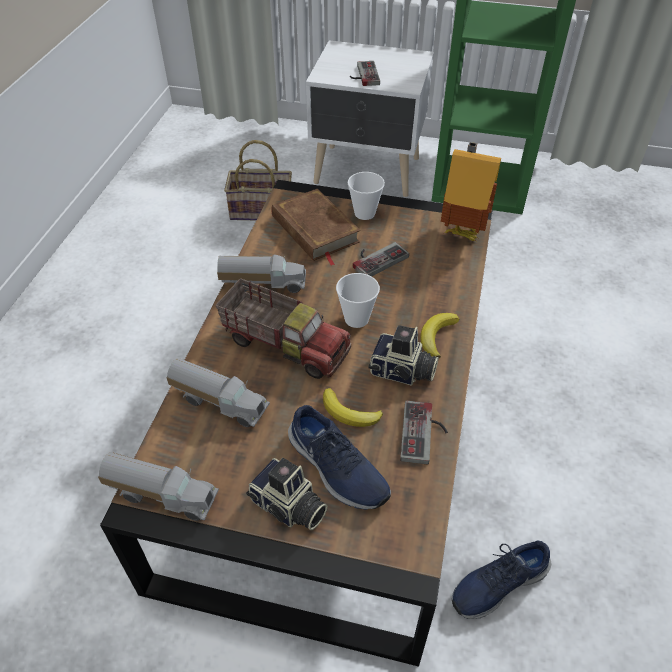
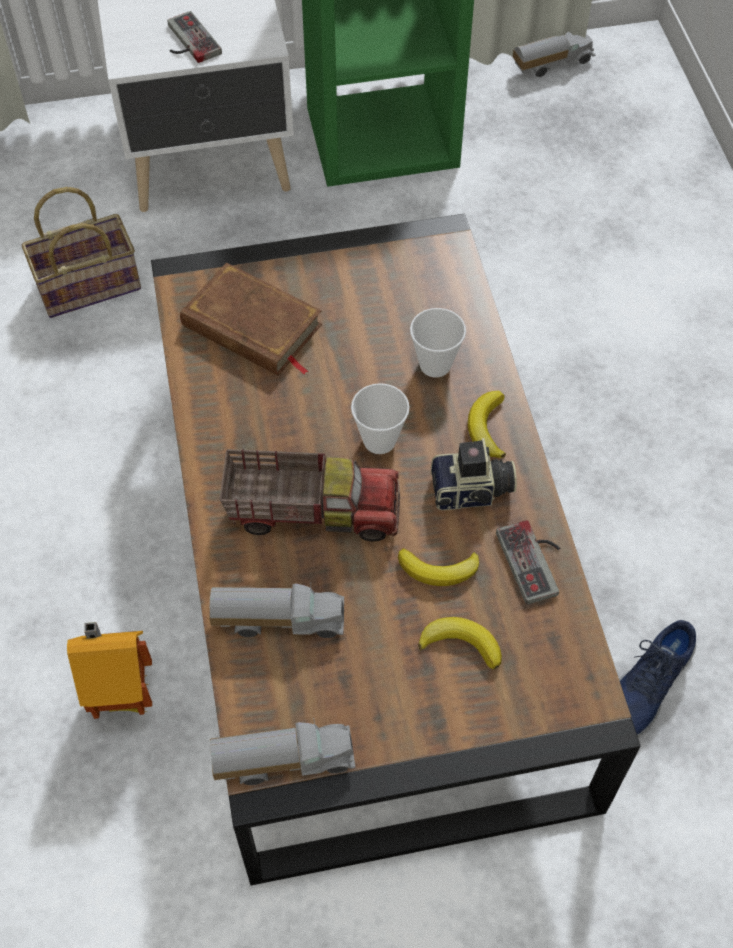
camera: 25 degrees left, 10 degrees up
toy truck [217,255,306,293] -> toy truck moved to [513,32,595,77]
camera [246,458,328,530] -> none
blue shoe [288,405,391,510] -> banana [418,617,502,670]
cup [348,172,385,220] -> cup moved to [410,308,466,378]
game controller [353,242,409,276] -> none
toy house [441,142,501,241] -> toy house moved to [67,622,152,719]

